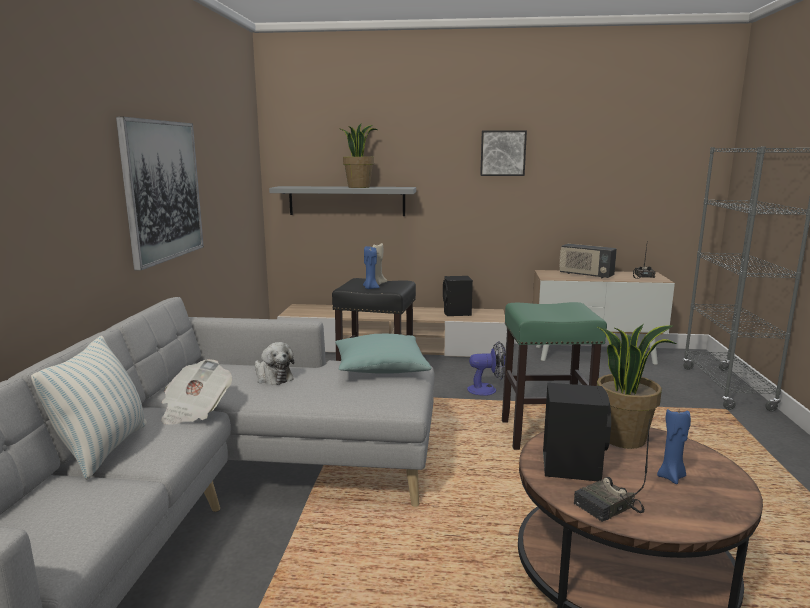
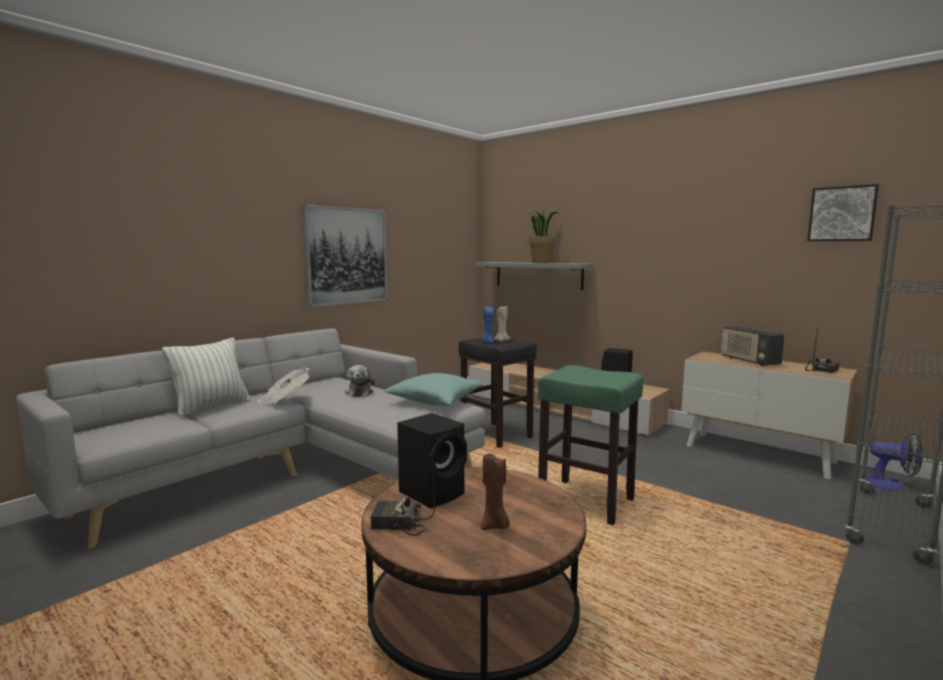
camera: 35 degrees right, 5 degrees down
fan [467,341,506,396] -> fan moved to [865,433,923,491]
picture [480,130,527,176] -> picture moved to [807,184,879,241]
potted plant [597,325,677,449] -> none
blue candle [657,407,691,484] -> brown candle [481,453,510,530]

